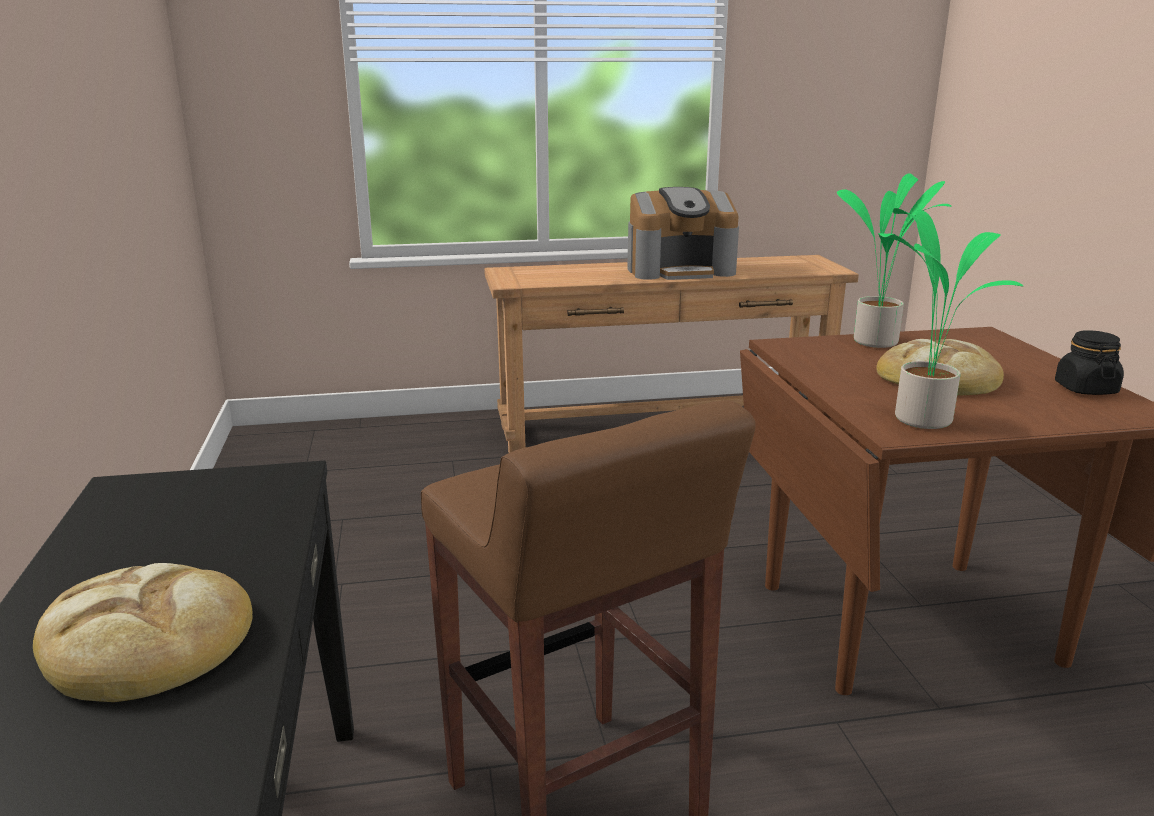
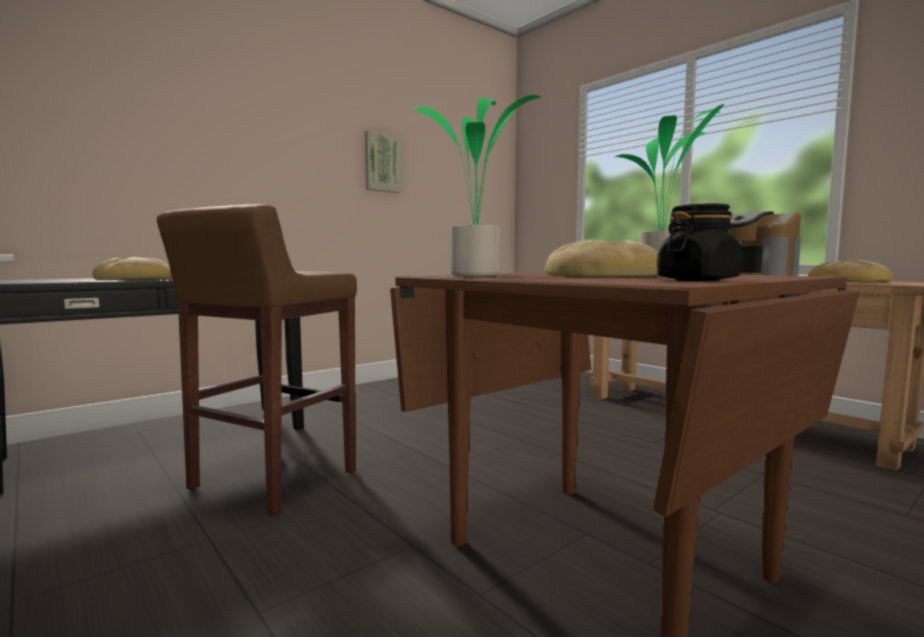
camera: 60 degrees right, 15 degrees down
none -> picture [365,130,401,193]
none -> bread [808,260,893,283]

